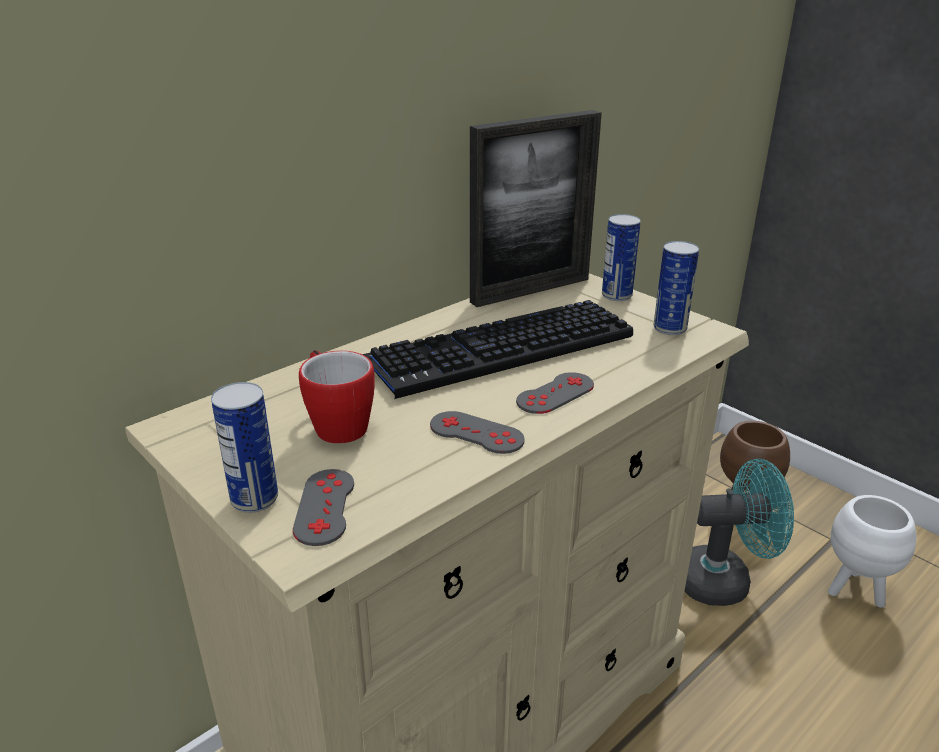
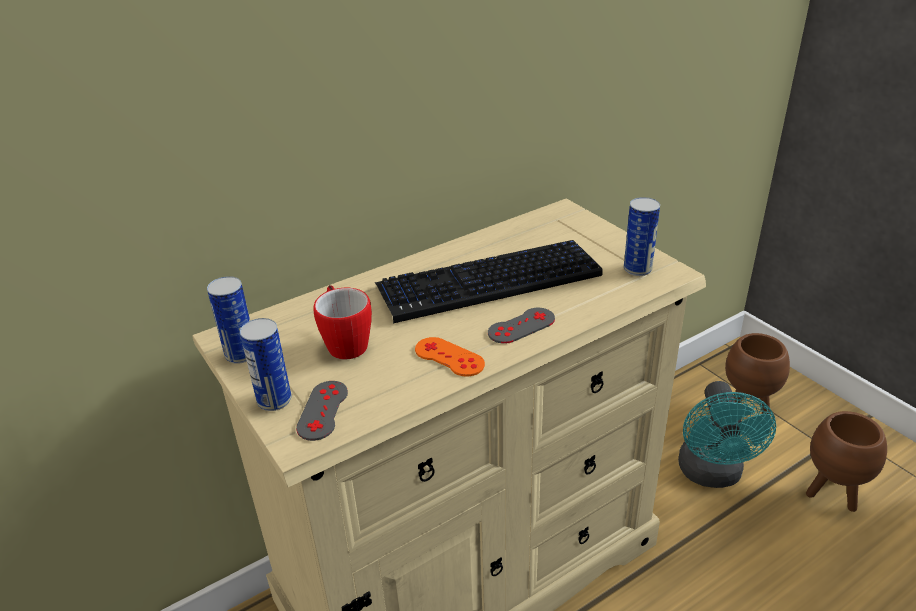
camera: 10 degrees right, 5 degrees up
grey game controller [430,411,525,454] -> orange game controller [415,337,485,377]
picture frame [470,110,602,307] -> none
can [602,214,641,301] -> can moved to [207,276,250,364]
turquoise fan [684,459,794,606] -> turquoise fan turned 90 degrees clockwise [678,381,776,488]
white planter [828,495,916,608] -> brown planter [806,411,887,512]

